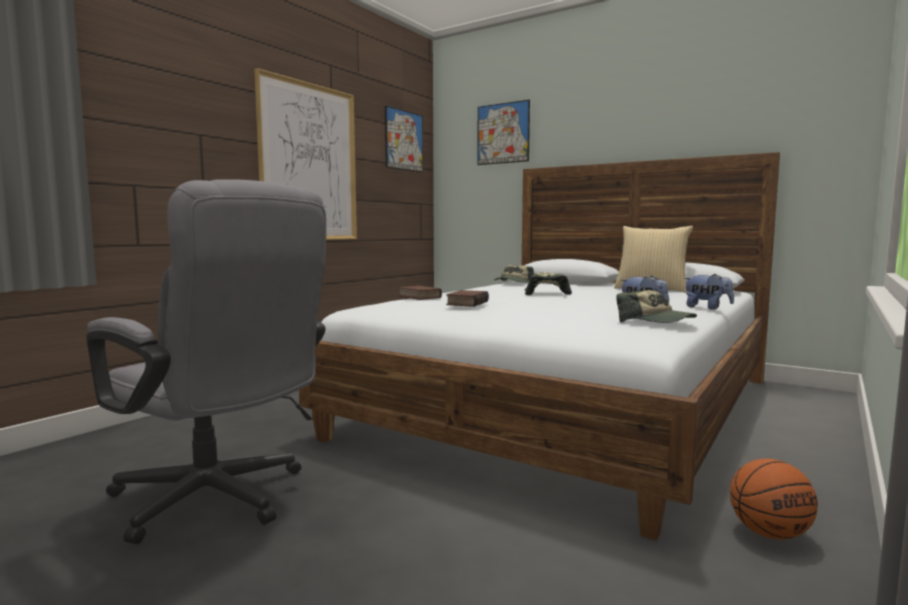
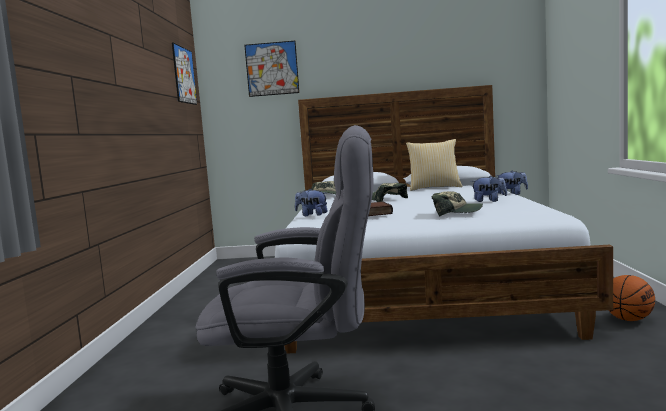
camera: 30 degrees left, 0 degrees up
picture [254,68,357,240] -> none
book [399,286,442,300] -> plush toy [295,189,327,216]
cap [616,290,697,323] -> cap moved to [432,191,483,217]

